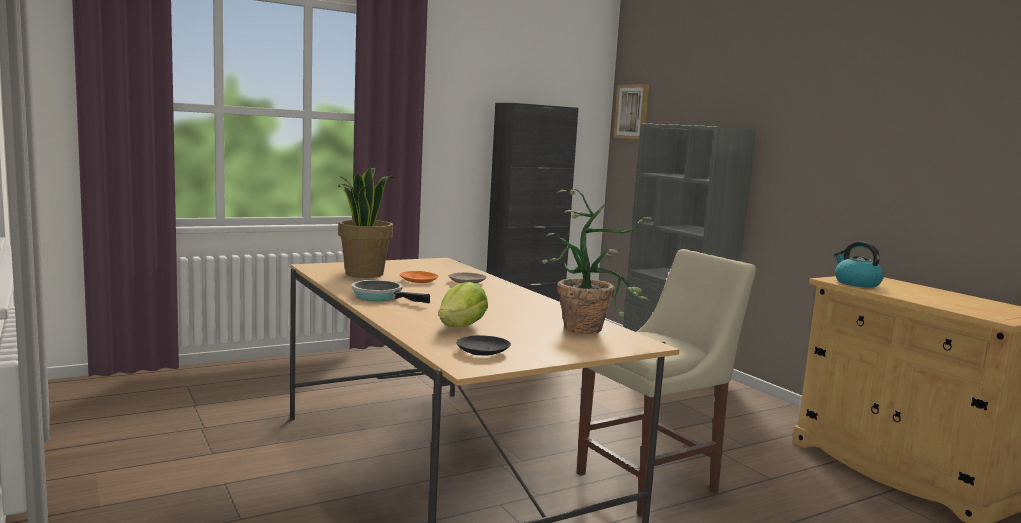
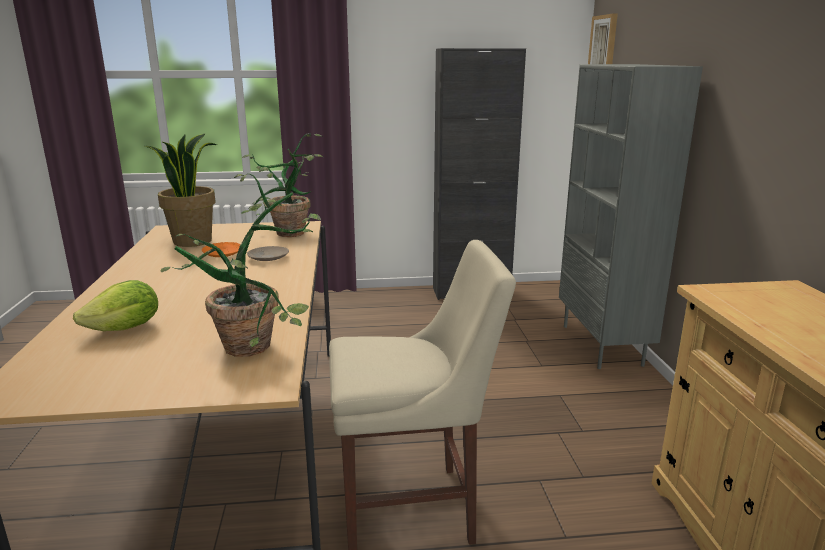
camera: 25 degrees right, 10 degrees up
frying pan [352,280,430,303] -> none
black plate [456,335,511,356] -> none
kettle [834,241,884,287] -> none
none -> potted plant [241,133,324,237]

